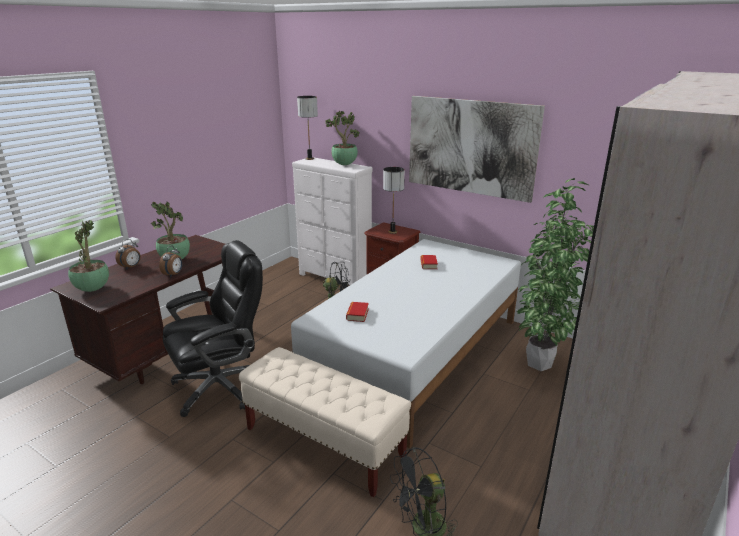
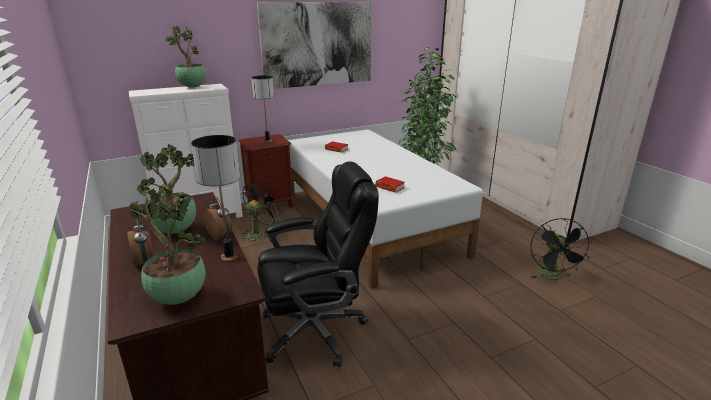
camera: 60 degrees left, 0 degrees up
black office chair [163,240,263,417] -> black office chair turned 75 degrees clockwise [258,161,379,367]
beige bench [239,347,411,497] -> none
table lamp [297,96,318,160] -> table lamp moved to [191,135,240,261]

